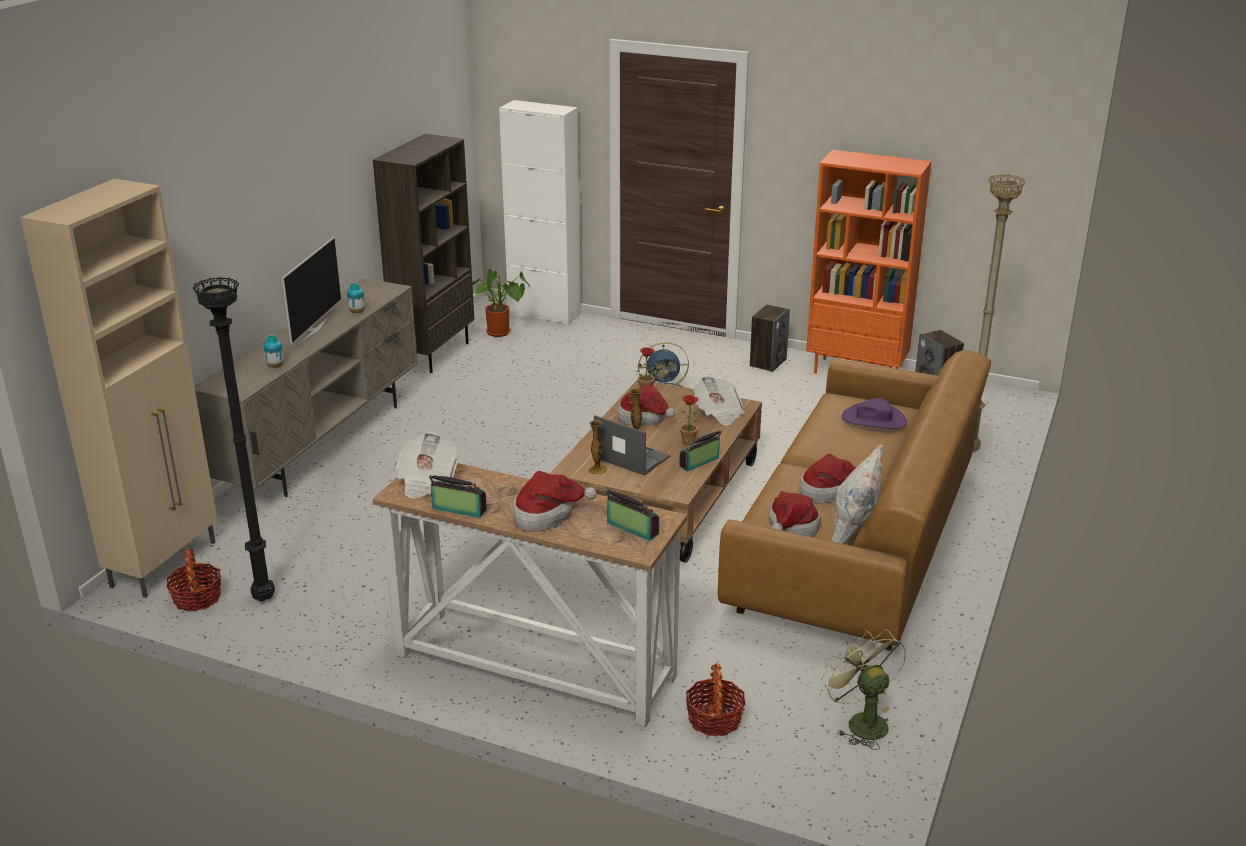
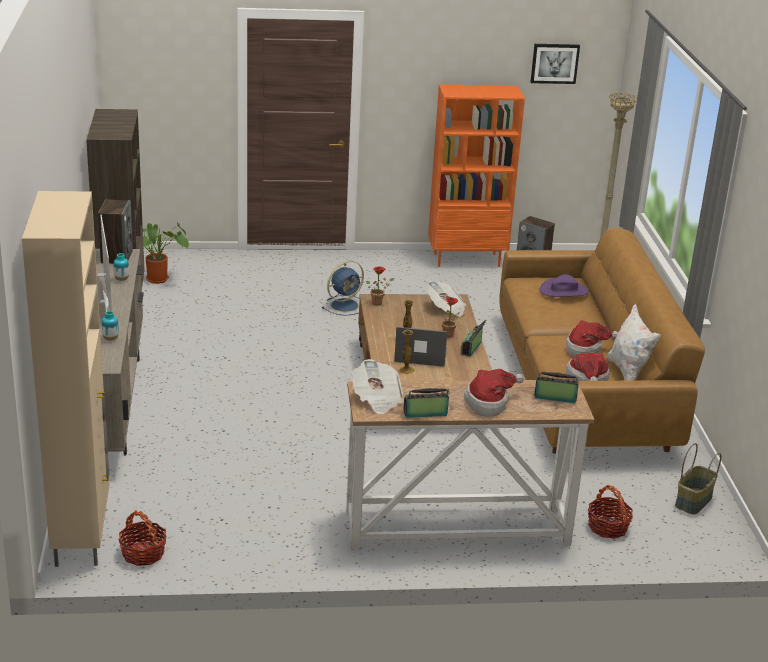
camera: 30 degrees left, 0 degrees up
black floor lamp [193,277,275,601] -> none
white cabinet [499,100,581,325] -> none
hat [617,384,675,426] -> none
speaker [750,305,790,372] -> speaker moved to [98,199,133,264]
green fan [821,629,906,750] -> basket [675,443,721,515]
none -> picture [531,44,580,84]

